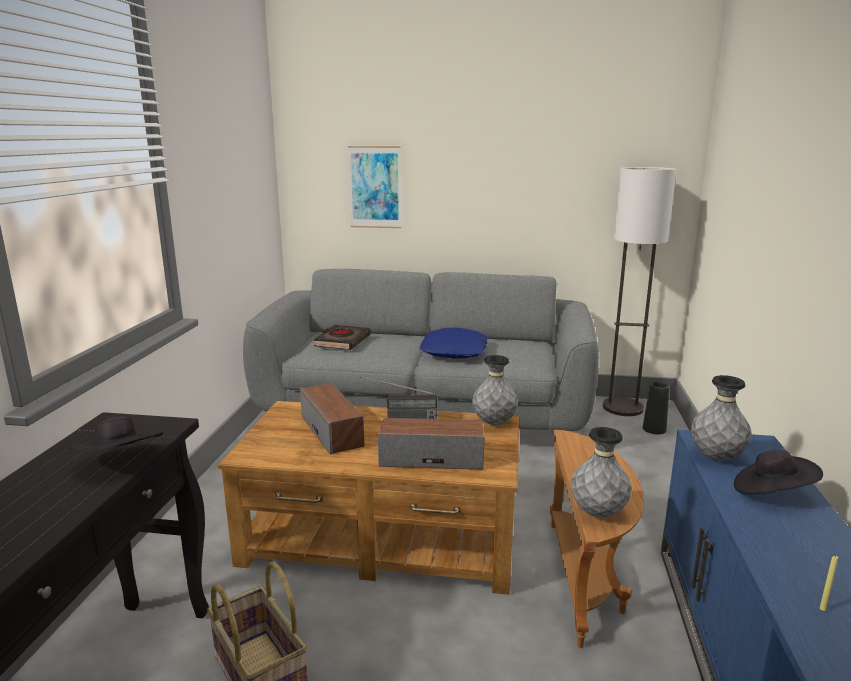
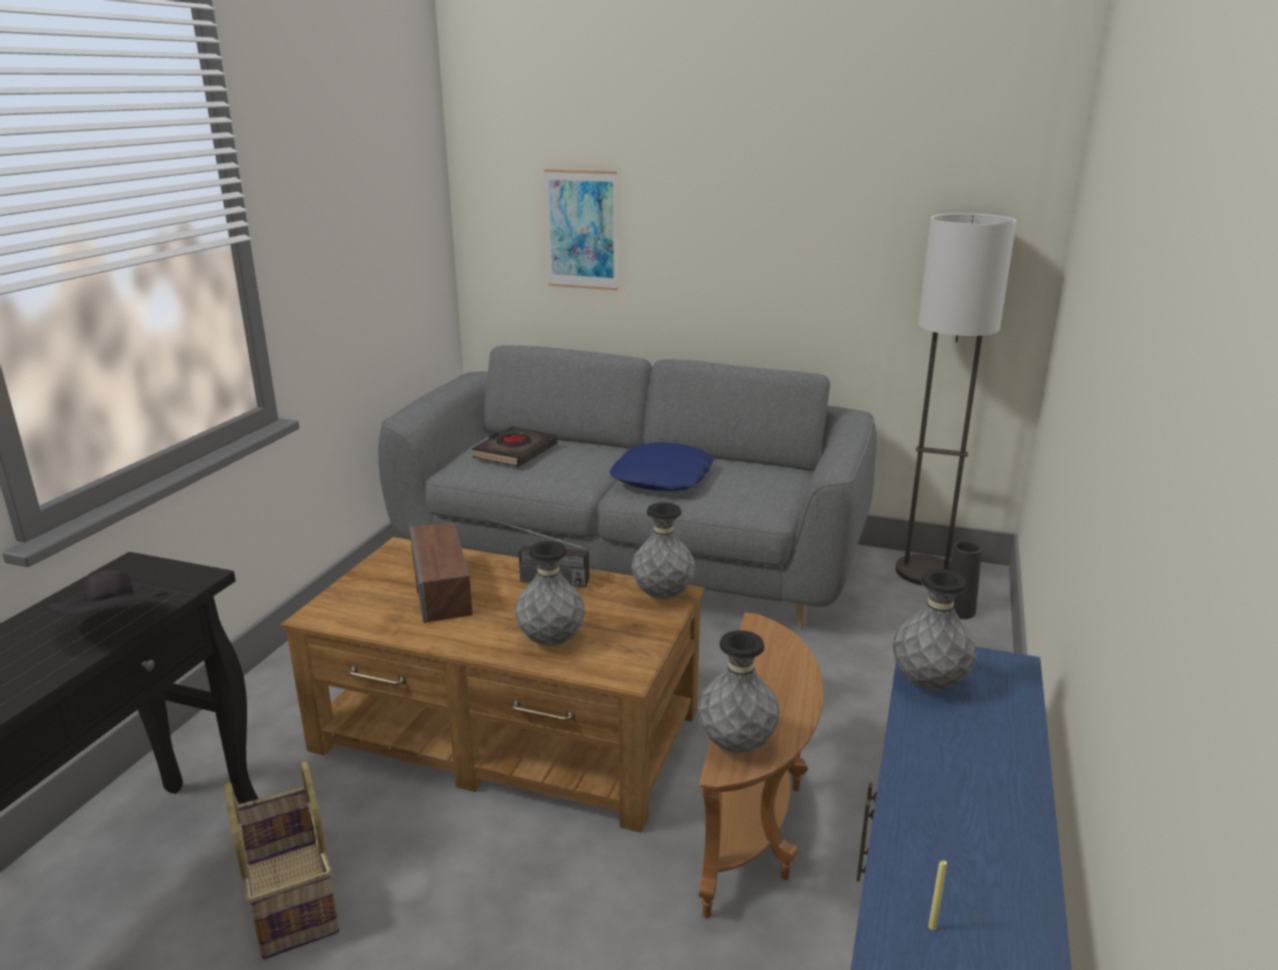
camera: 10 degrees right, 5 degrees up
speaker [378,418,484,470] -> grey vase [515,541,585,646]
black hat [734,450,823,494] -> none

